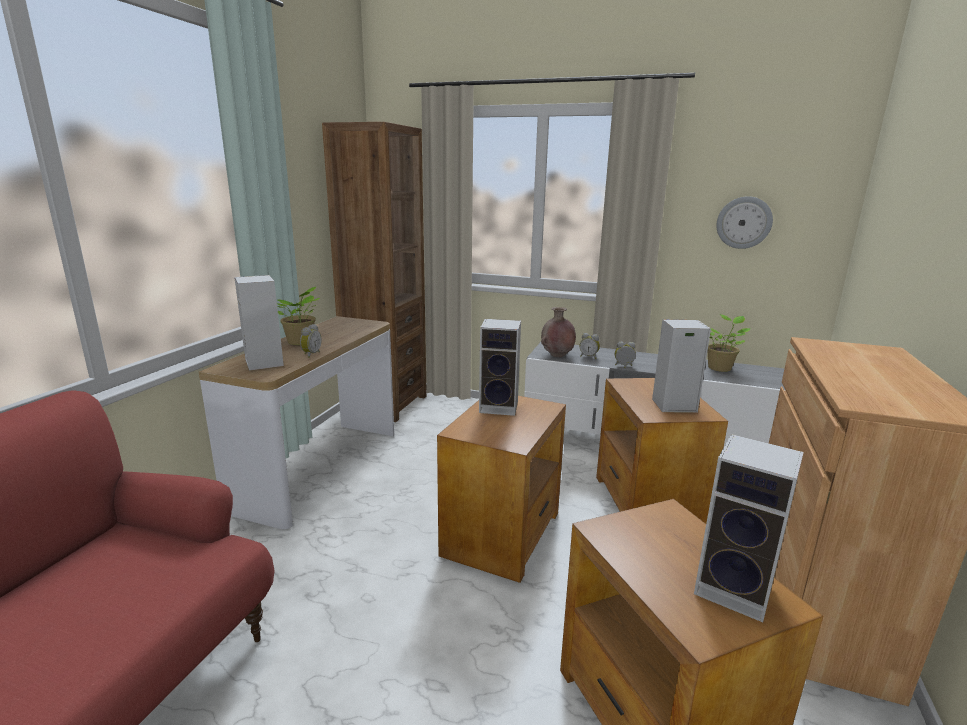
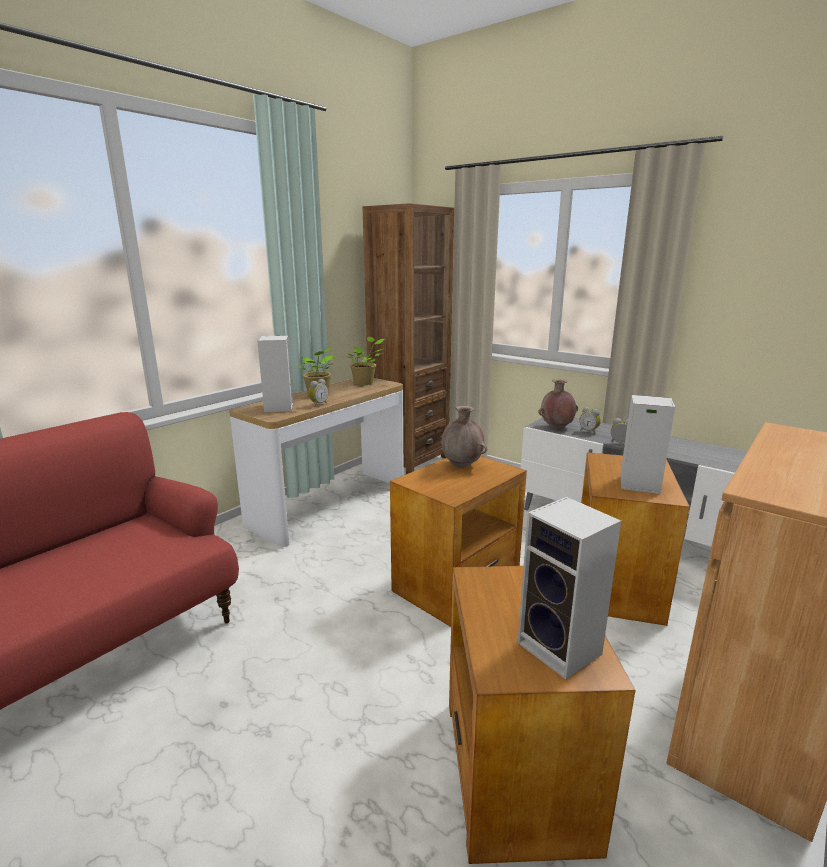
camera: 20 degrees right, 0 degrees up
speaker [479,319,521,416] -> brown vase [439,406,487,468]
potted plant [708,314,751,372] -> potted plant moved to [349,337,385,385]
wall clock [716,196,773,249] -> none

